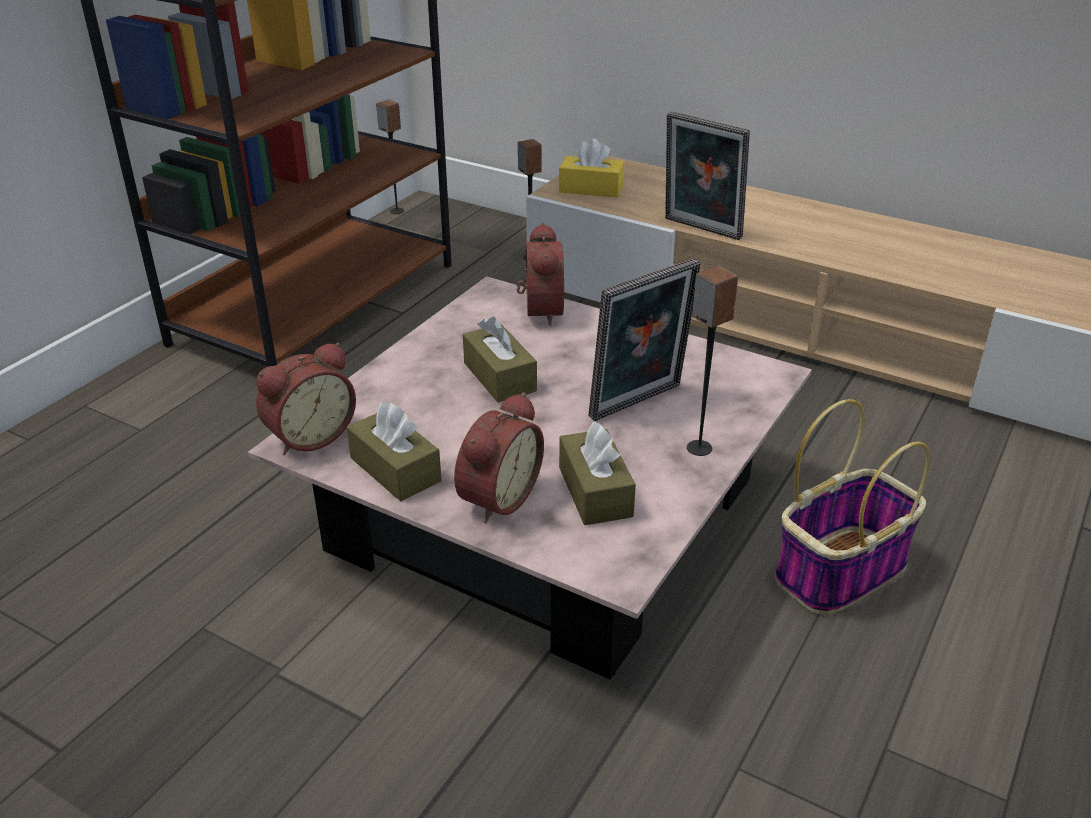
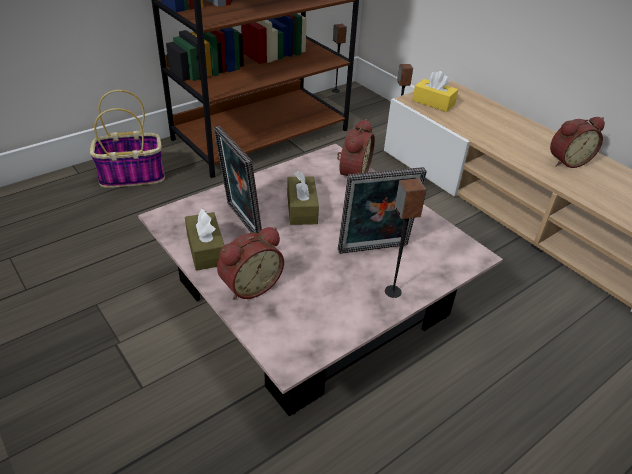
camera: 20 degrees right, 5 degrees up
alarm clock [256,343,356,455] -> alarm clock moved to [550,117,605,168]
brown tissue box [559,421,636,525] -> none
picture frame [665,112,750,240] -> picture frame moved to [213,126,262,233]
basket [775,399,931,615] -> basket moved to [90,90,165,188]

